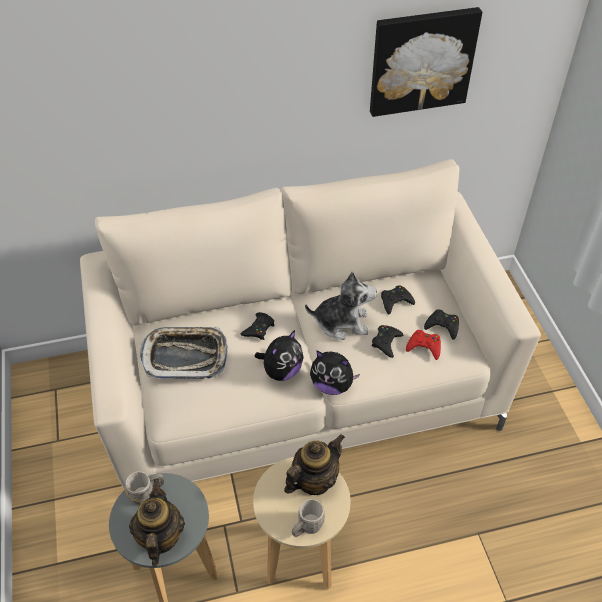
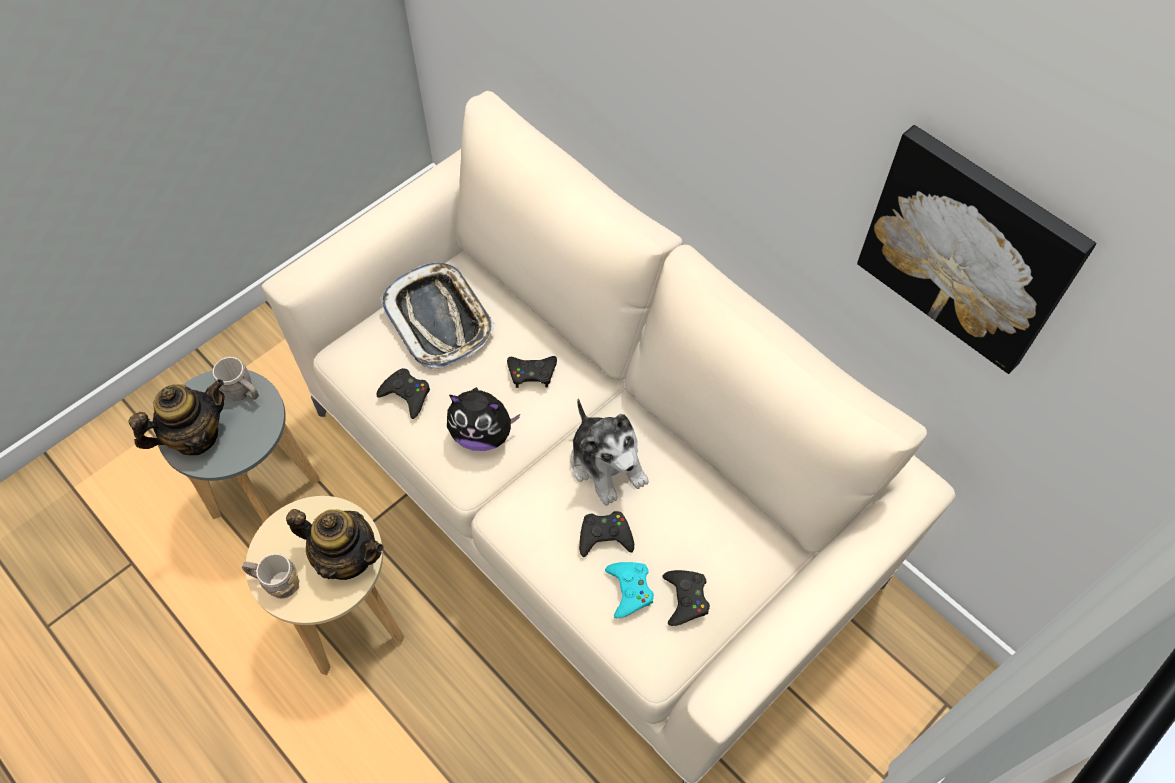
camera: 60 degrees right, 10 degrees up
plush toy [310,350,360,395] -> none
black game controller [381,285,415,314] -> black game controller moved to [377,368,430,419]
red game controller [406,330,441,360] -> turquoise game controller [605,562,654,618]

